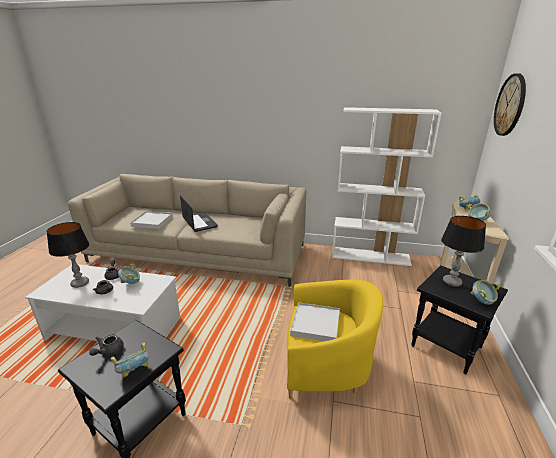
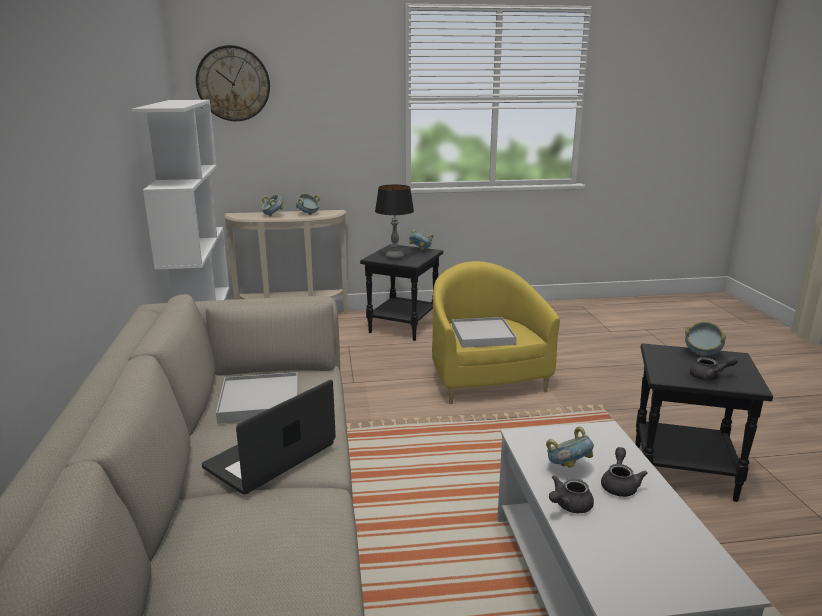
camera: 110 degrees left, 5 degrees down
table lamp [47,222,89,288] -> none
white tray [130,211,173,229] -> white tray moved to [216,372,298,424]

